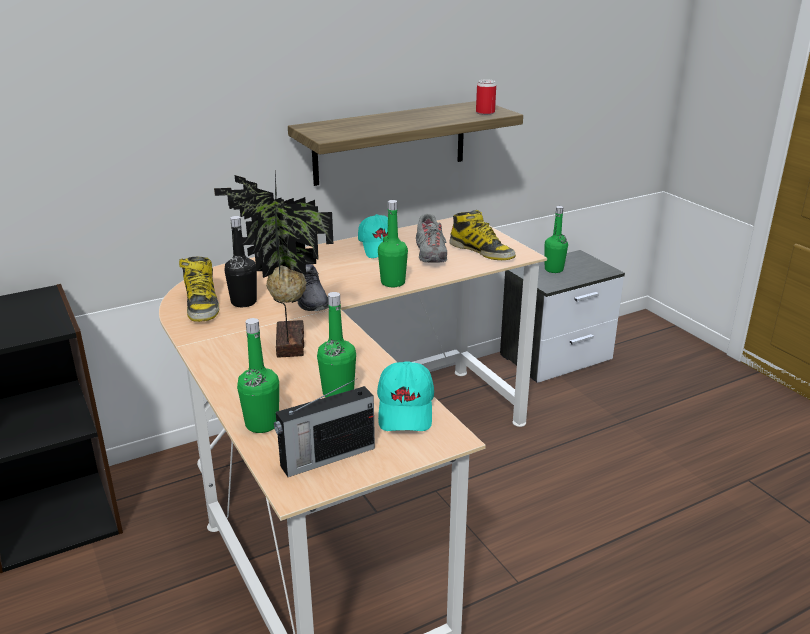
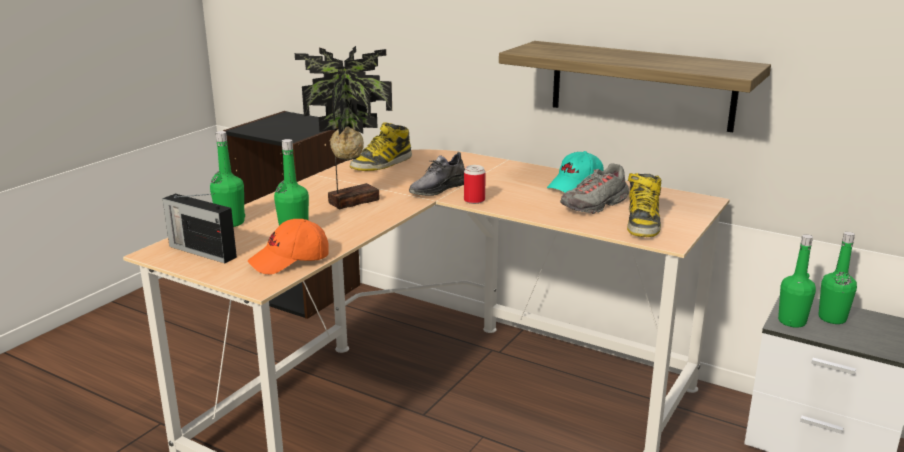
camera: 60 degrees right, 5 degrees down
black bottle [224,216,257,307] -> none
turquoise cap [377,361,434,431] -> orange cap [248,219,329,275]
green bottle [378,200,408,287] -> green bottle moved to [778,234,816,328]
can [476,79,496,115] -> can moved to [464,165,486,204]

